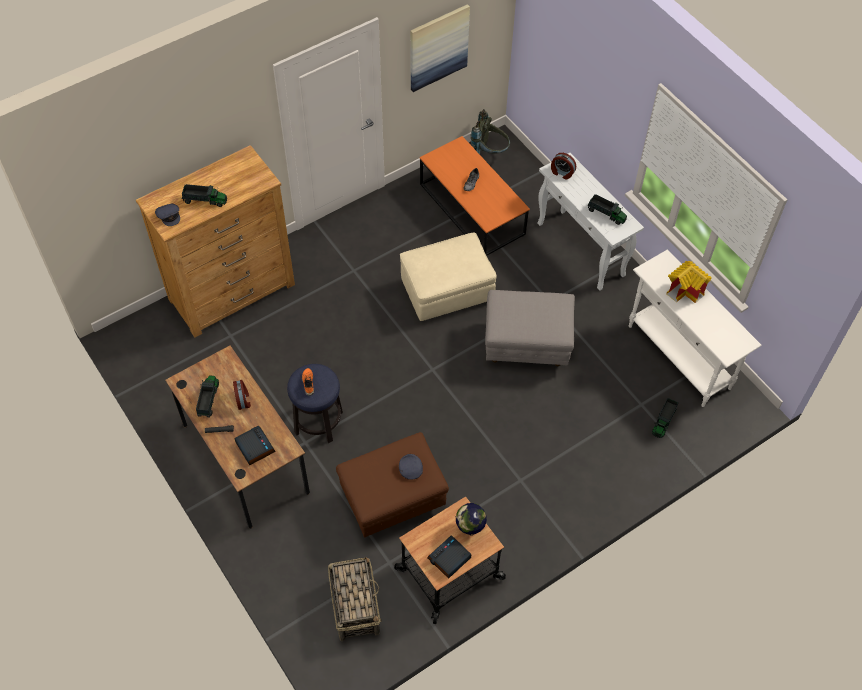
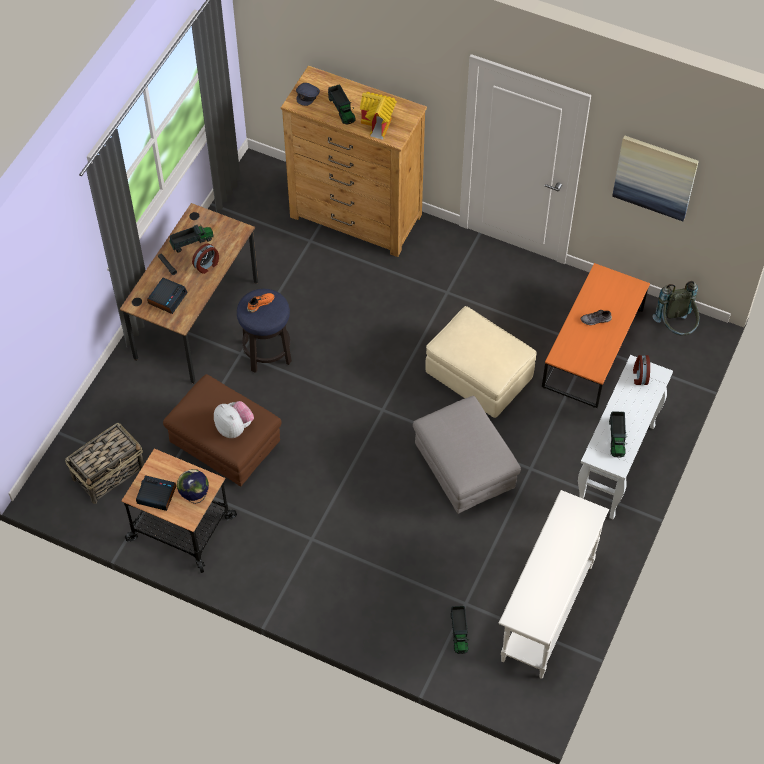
camera: 60 degrees right, 0 degrees up
grey cap [399,454,423,480] -> plush toy [214,401,254,438]
toy truck [652,398,678,438] -> toy truck turned 90 degrees counterclockwise [450,606,469,654]
toy house [666,261,712,303] -> toy house moved to [360,92,397,140]

